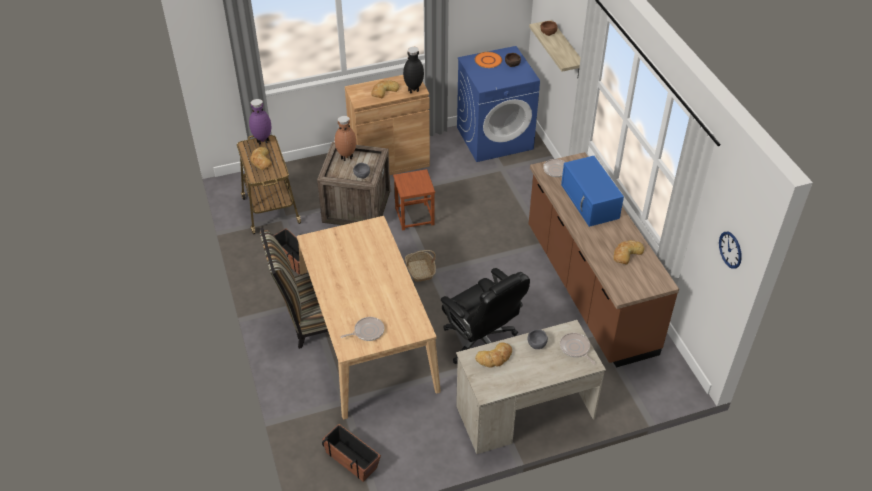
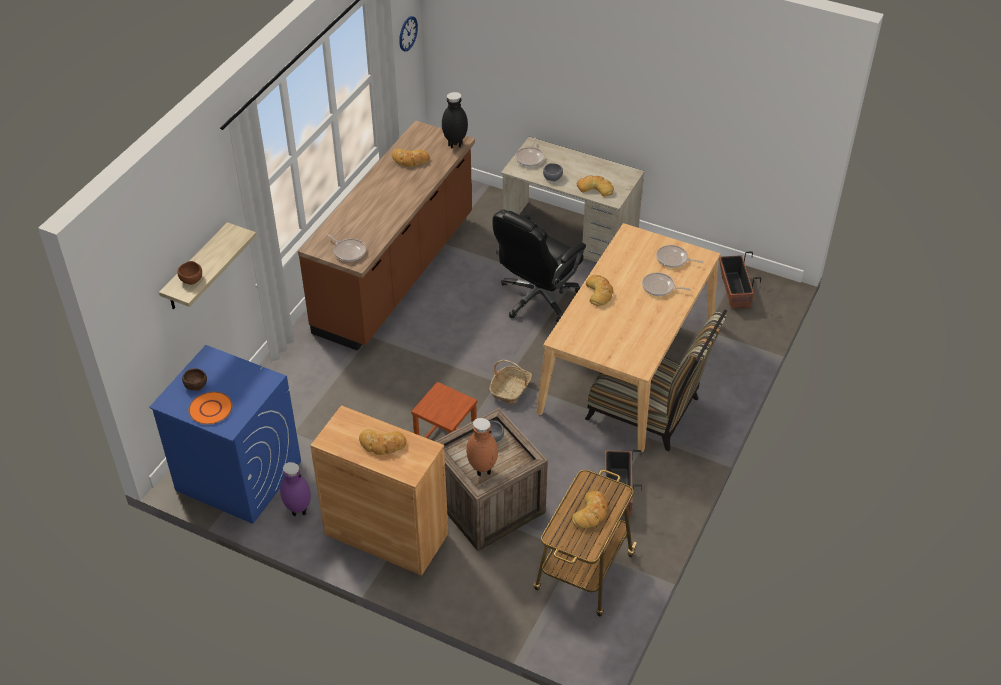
camera: 135 degrees left, 0 degrees up
purple vase [249,99,271,145] -> purple vase moved to [280,462,311,516]
black vase [403,47,424,94] -> black vase moved to [442,92,468,148]
black office chair [441,268,530,364] -> black office chair turned 150 degrees counterclockwise [493,210,586,322]
blue microwave [561,156,624,227] -> none
none -> bread [586,275,613,307]
none -> frying pan [642,273,691,296]

